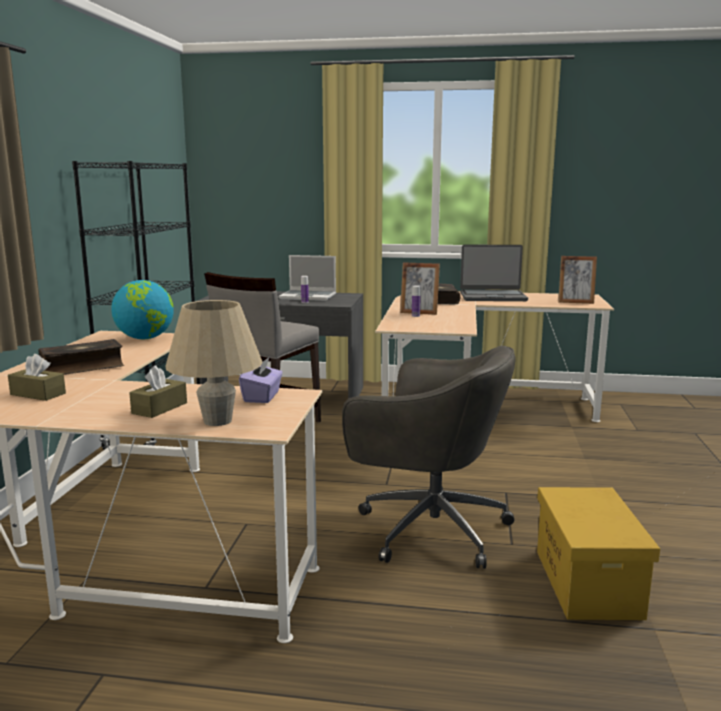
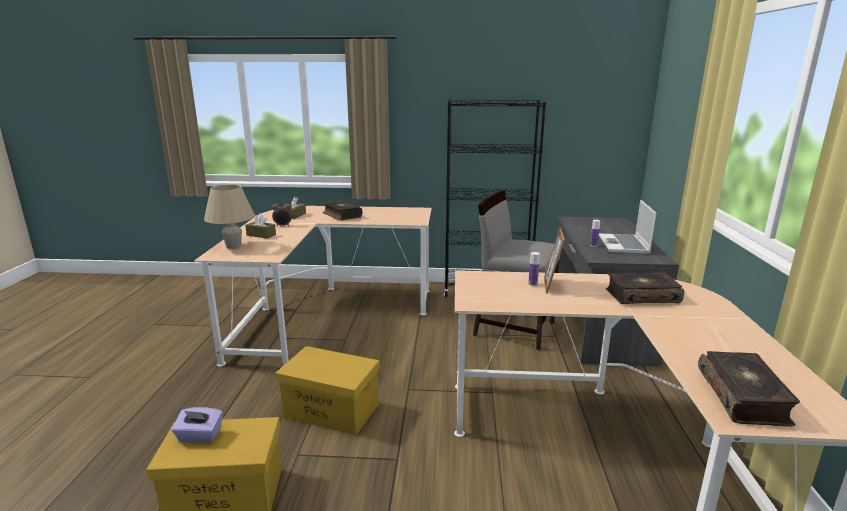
camera: 85 degrees right, 5 degrees up
globe [111,280,174,339] -> none
purple tissue box [239,357,283,403] -> purple tissue box moved to [171,407,223,443]
grey office chair [342,346,516,569] -> yellow storage box [275,346,380,435]
laptop [460,245,528,301] -> none
picture frame [558,256,597,304] -> book [698,351,800,426]
none -> alarm clock [272,200,292,227]

